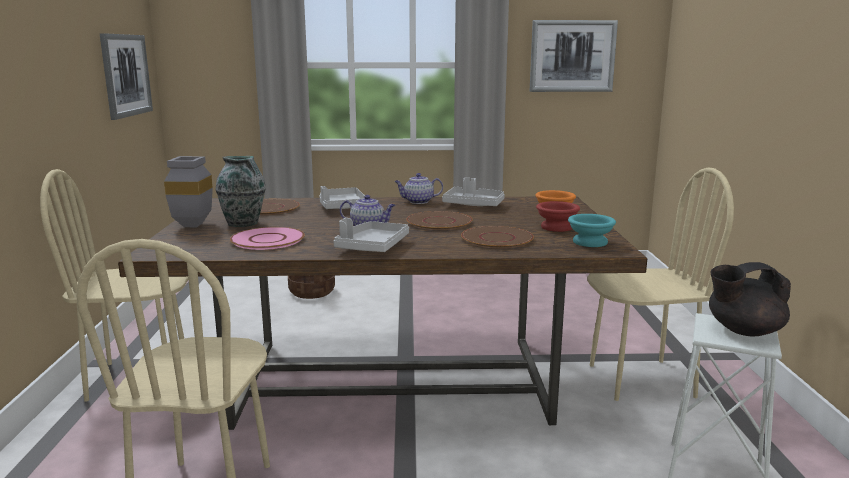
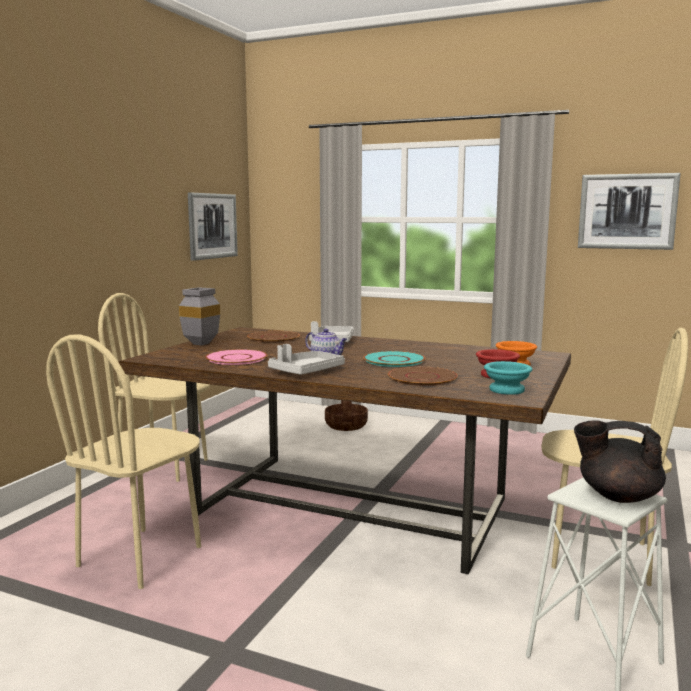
camera: 25 degrees right, 5 degrees down
vase [215,156,266,227] -> none
teapot [394,173,443,204] -> none
brown plate [406,211,473,230] -> turquoise plate [363,351,426,367]
grey tray [442,178,505,206] -> none

